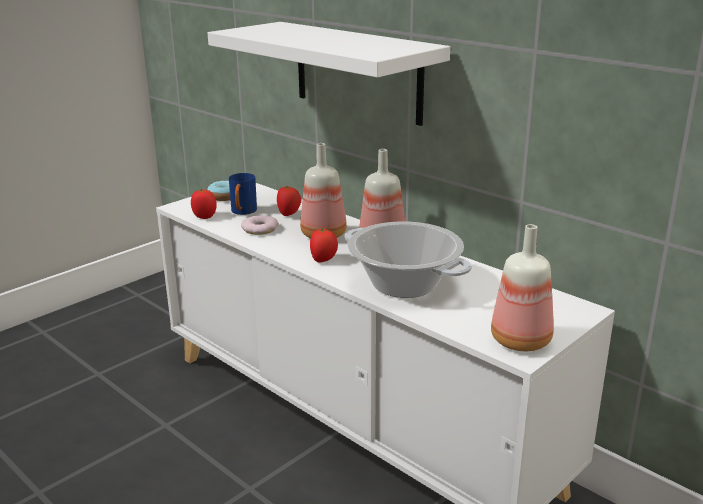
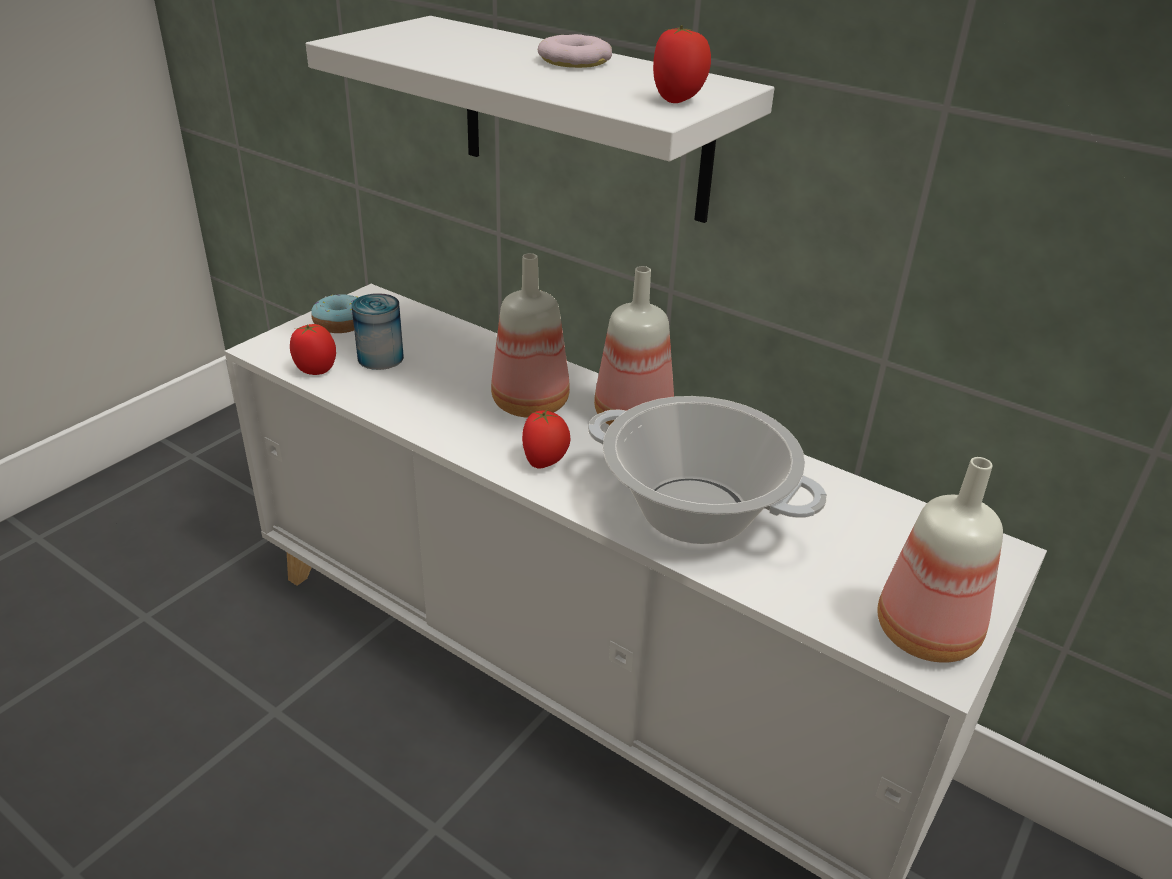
camera: 10 degrees left, 10 degrees up
blue mug [229,173,257,215] -> can [352,293,404,370]
donut [241,215,279,235] -> donut moved to [538,34,612,68]
tomato [277,186,301,216] -> tomato moved to [653,25,711,103]

